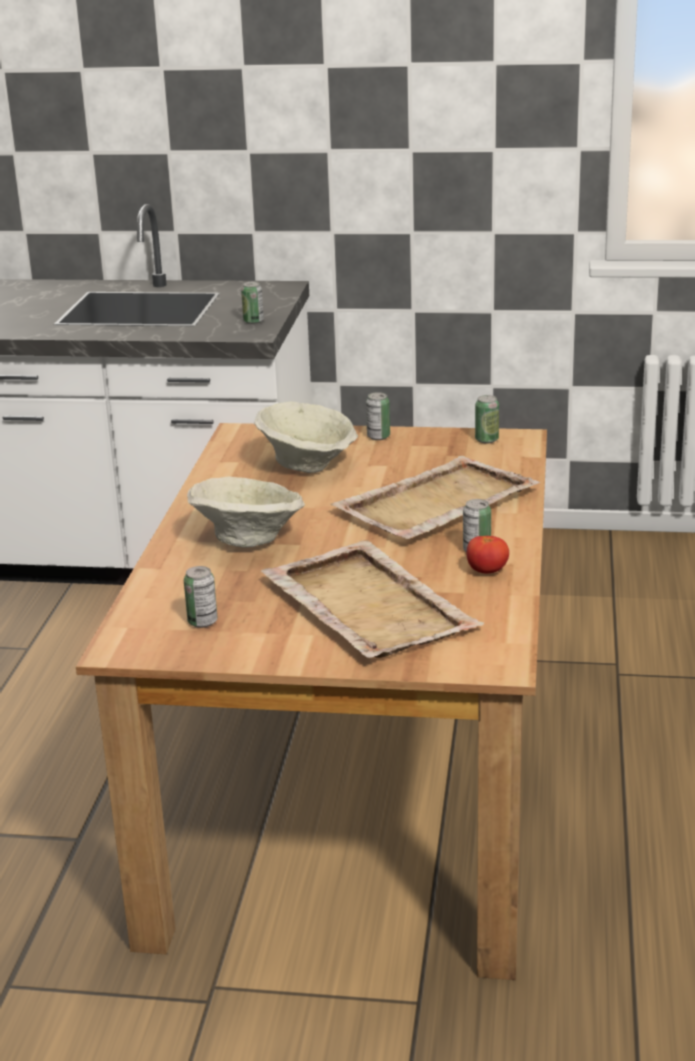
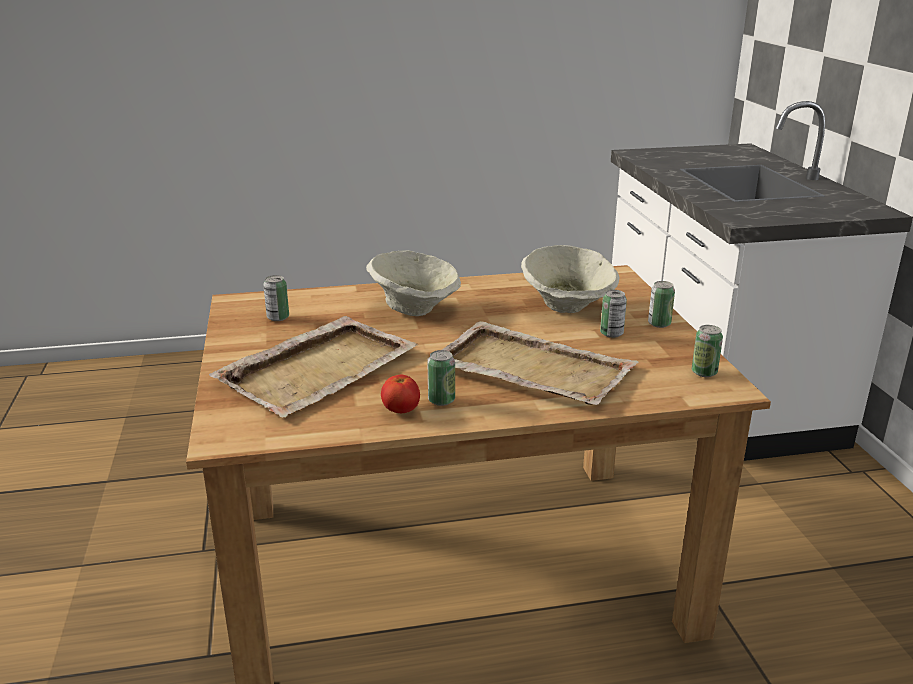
camera: 70 degrees right, 0 degrees up
can [241,282,264,324] -> can moved to [600,290,627,338]

